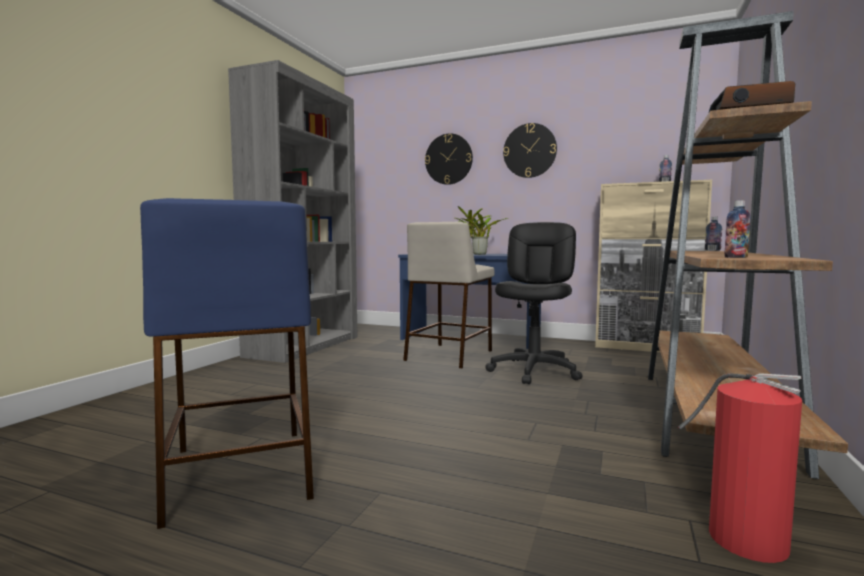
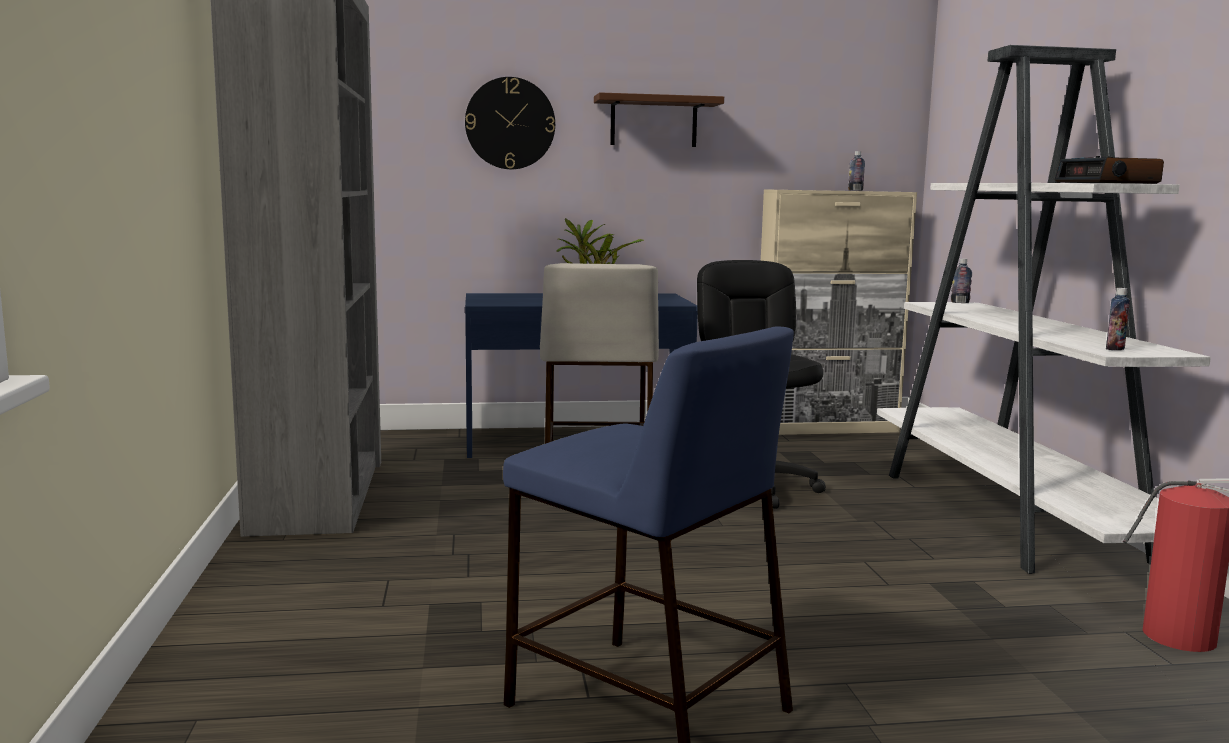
camera: 30 degrees left, 5 degrees up
wall clock [503,123,557,178] -> brown shelf [594,92,724,147]
brown bookcase [648,11,848,479] -> white bookcase [877,45,1211,574]

